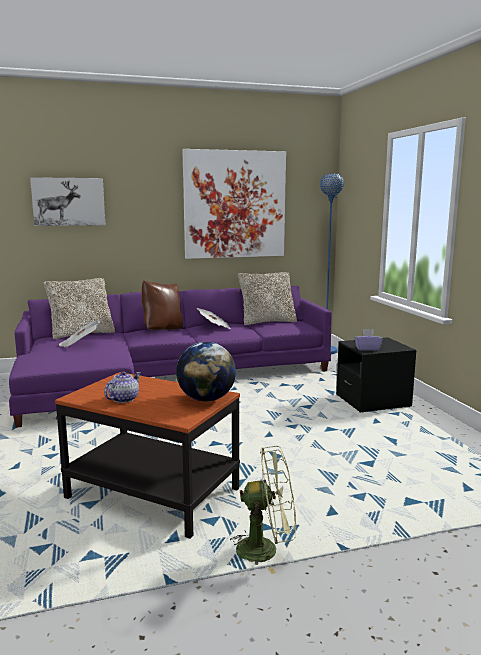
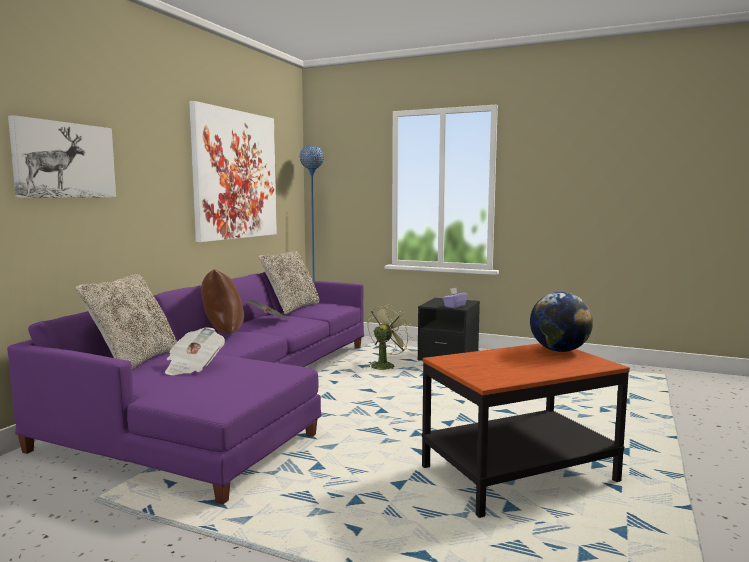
camera: 50 degrees left, 5 degrees down
teapot [104,371,140,403] -> none
green fan [230,446,296,574] -> green fan moved to [366,304,413,370]

